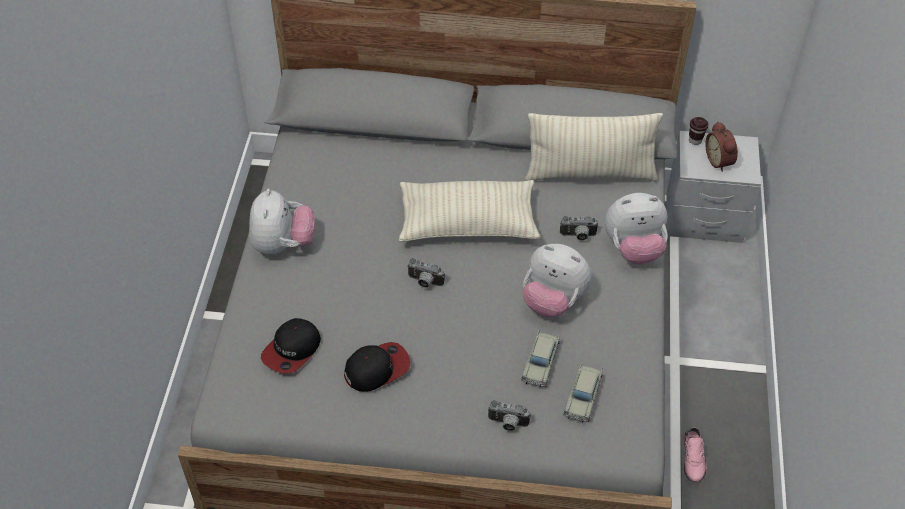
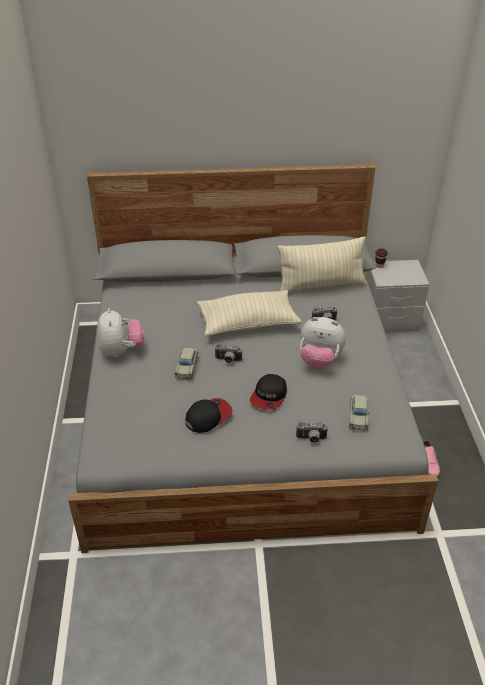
camera: 10 degrees left, 10 degrees down
cap [261,318,321,374] -> cap moved to [250,374,287,410]
beige toy car [521,330,560,388] -> beige toy car moved to [175,346,199,379]
plush toy [605,193,668,264] -> none
alarm clock [706,121,738,172] -> none

